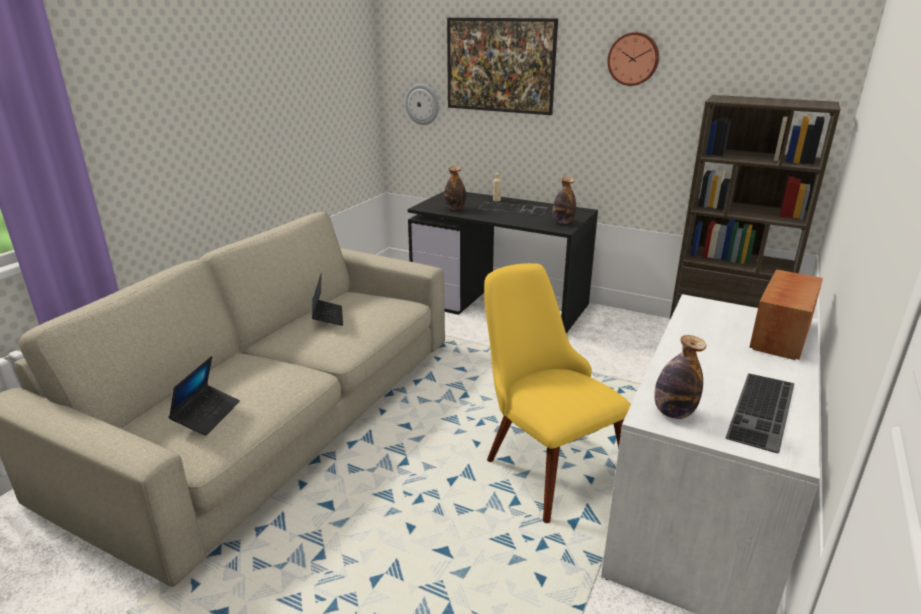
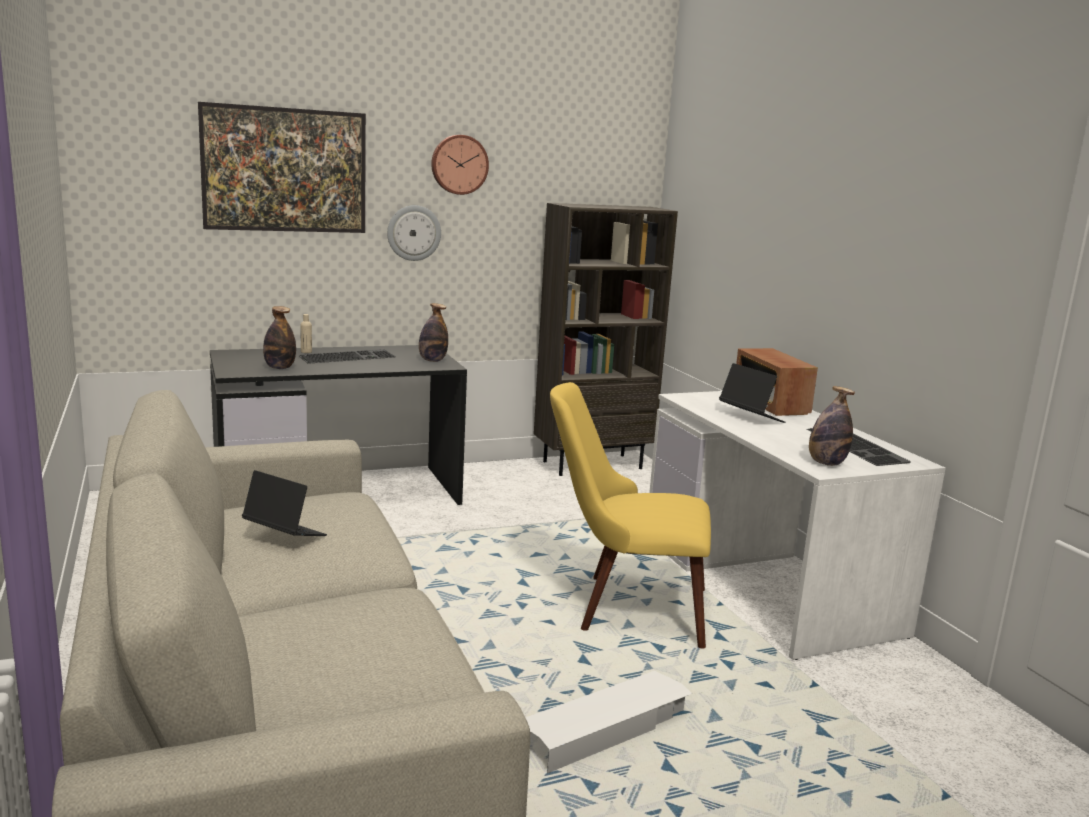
camera: 50 degrees left, 10 degrees down
laptop [168,356,240,436] -> laptop moved to [719,363,785,423]
wall clock [405,84,439,125] -> wall clock moved to [387,205,441,261]
none -> white storage box [525,671,692,773]

